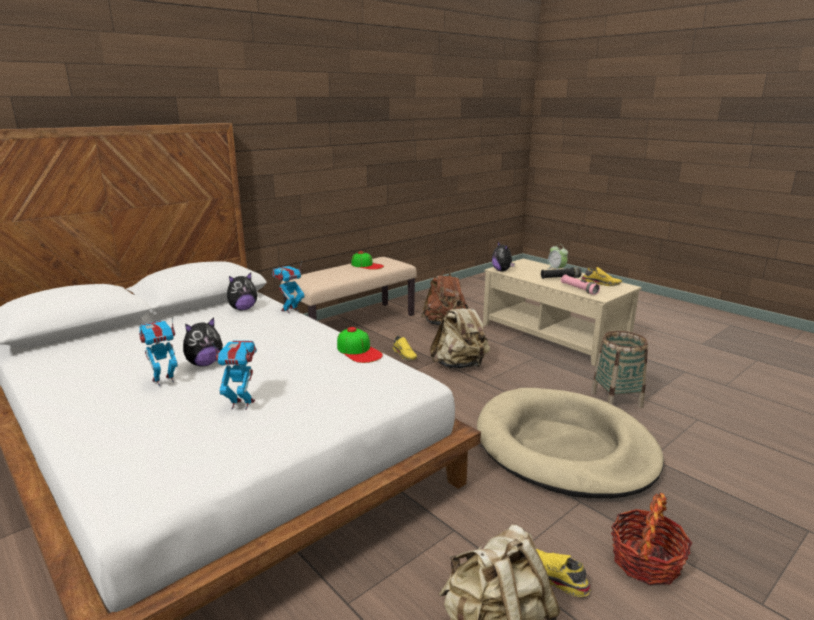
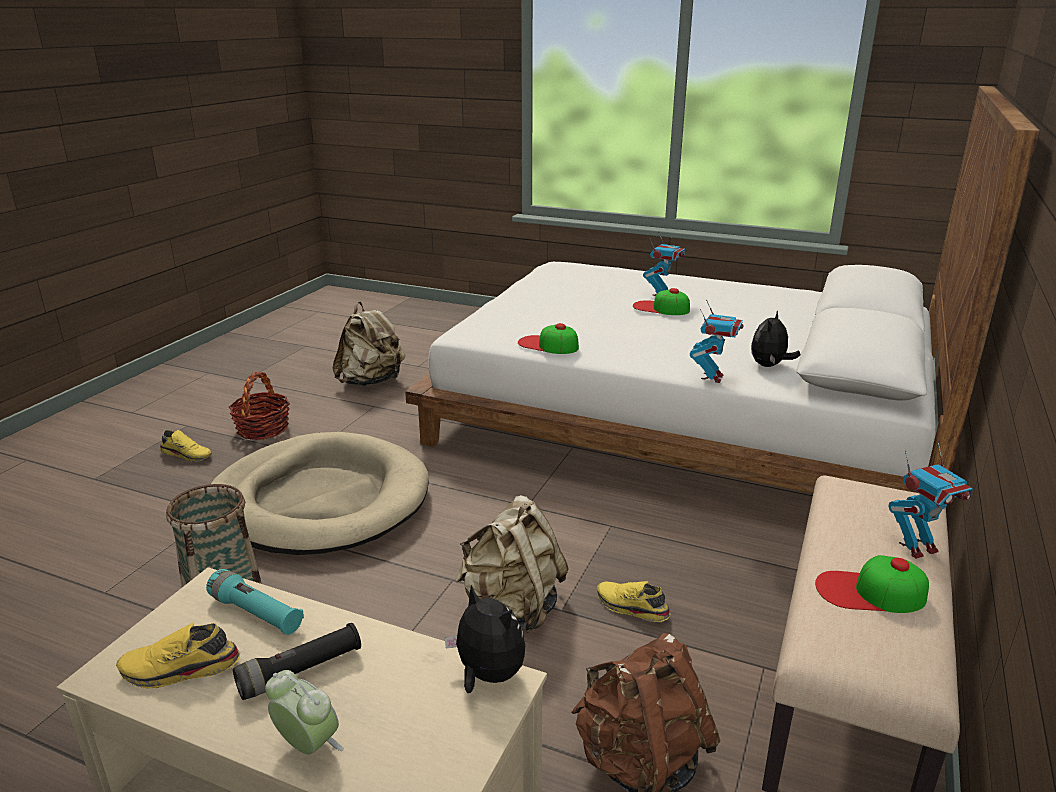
camera: 155 degrees right, 5 degrees up
plush toy [183,317,223,366] -> cap [633,288,690,315]
toy robot [212,340,257,410] -> toy robot moved to [889,443,973,559]
yellow shoe [536,549,591,597] -> yellow shoe moved to [160,430,212,462]
pink flashlight [561,274,600,295] -> turquoise flashlight [206,569,304,635]

